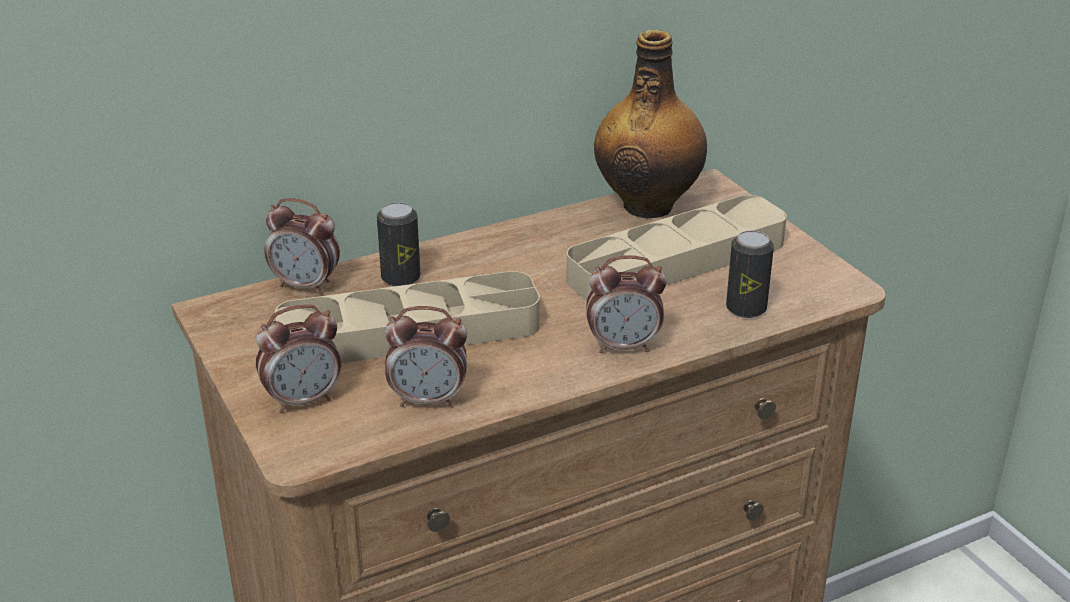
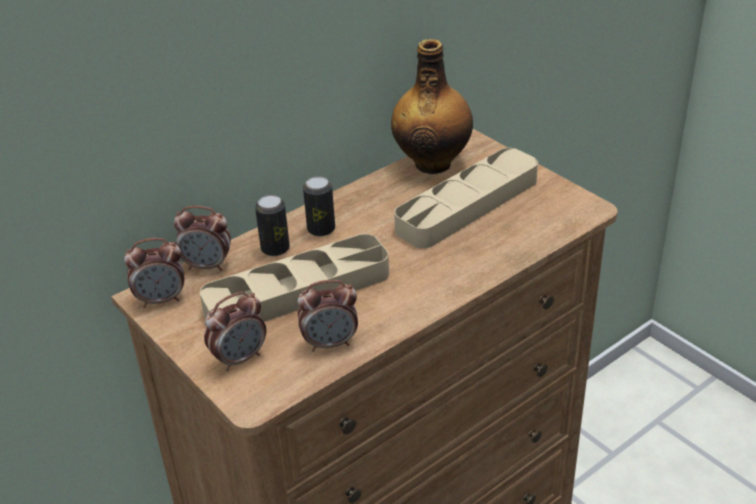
camera: 10 degrees left, 5 degrees up
alarm clock [586,255,666,353] -> alarm clock moved to [124,238,184,308]
can [726,231,774,318] -> can moved to [303,176,335,236]

